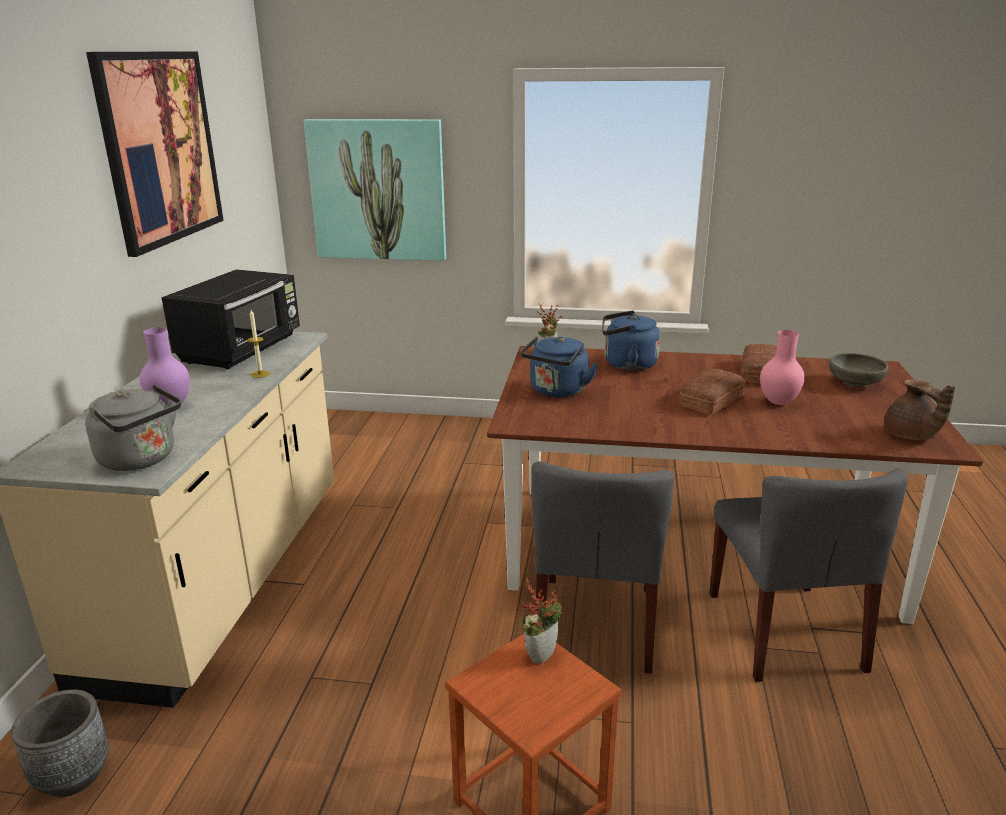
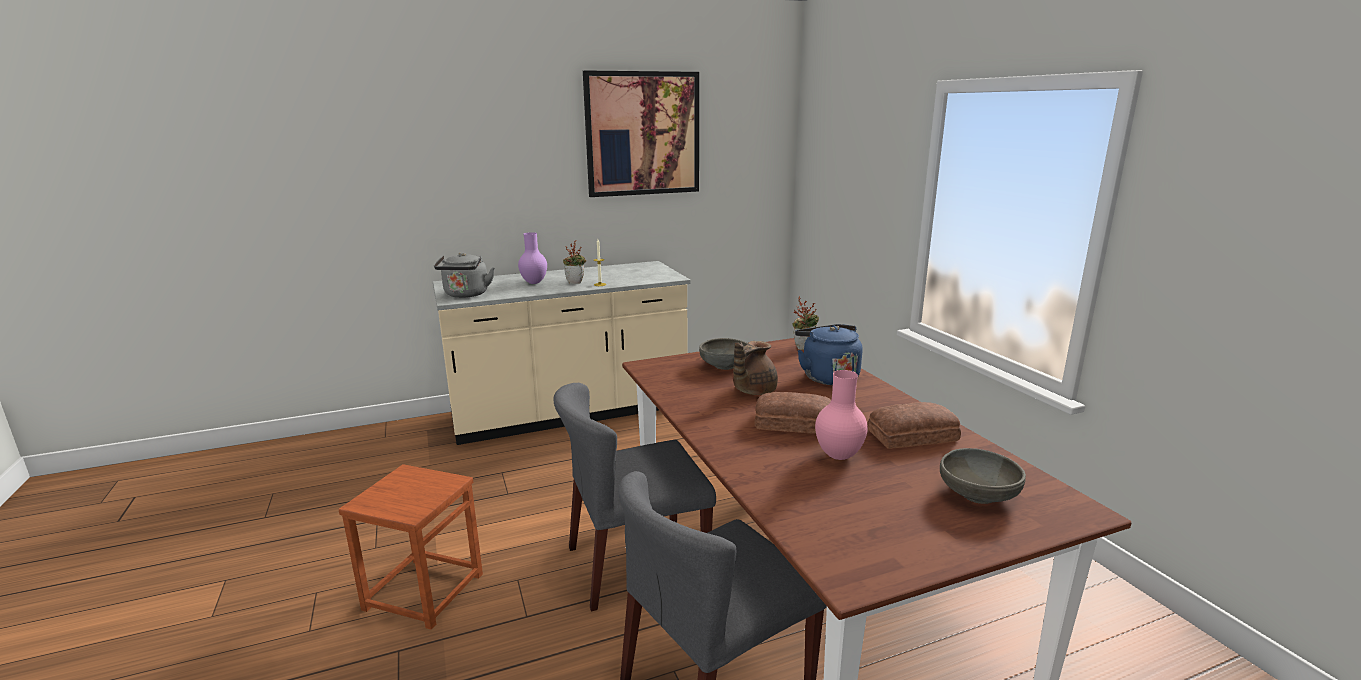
camera: 60 degrees right, 5 degrees down
grey planter [11,689,109,797] -> none
black microwave [161,269,300,369] -> none
picture [304,119,446,261] -> none
blue kettle [521,336,598,397] -> grey bowl [699,338,747,370]
potted plant [521,577,562,664] -> potted plant moved to [563,240,587,284]
brown teapot [884,380,955,440] -> brown teapot moved to [733,341,778,395]

